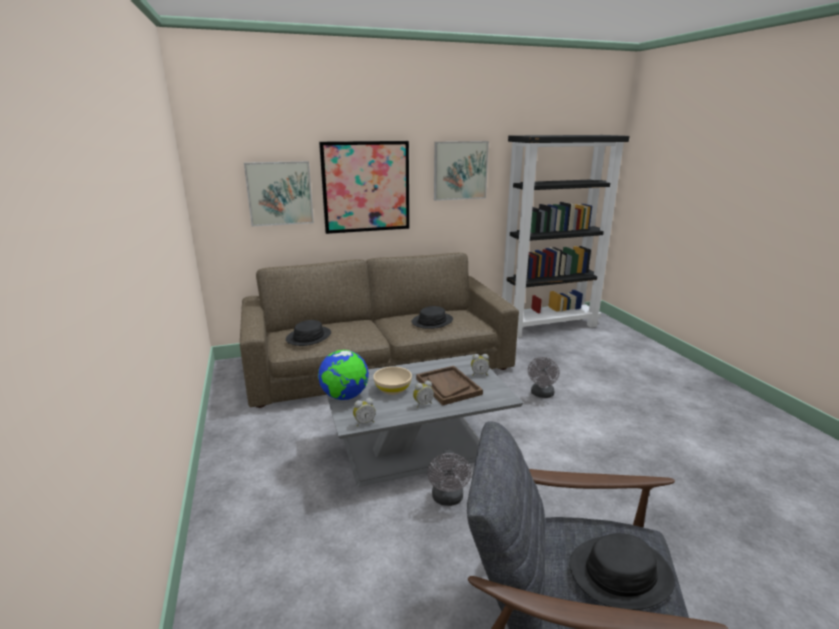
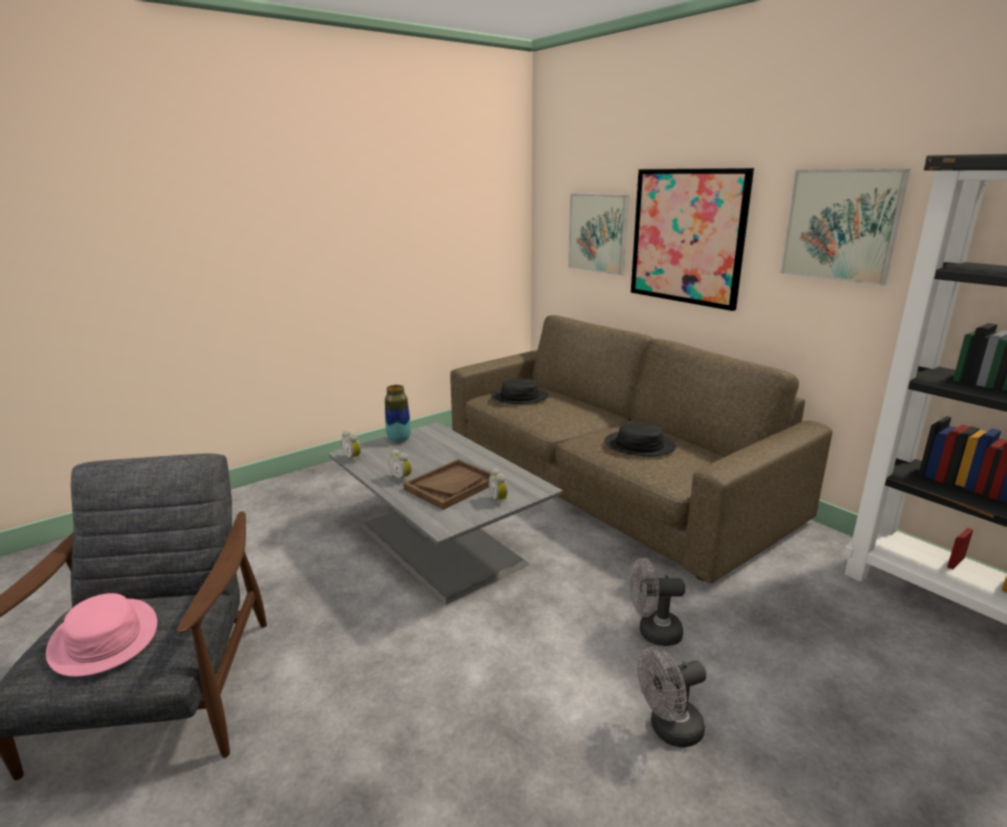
camera: 70 degrees right, 0 degrees up
globe [318,350,369,400] -> vase [385,385,411,443]
beige bowl [373,367,412,395] -> none
grey fan [427,450,471,506] -> grey fan moved to [637,646,706,748]
black hat [570,533,675,610] -> pink hat [46,593,157,677]

